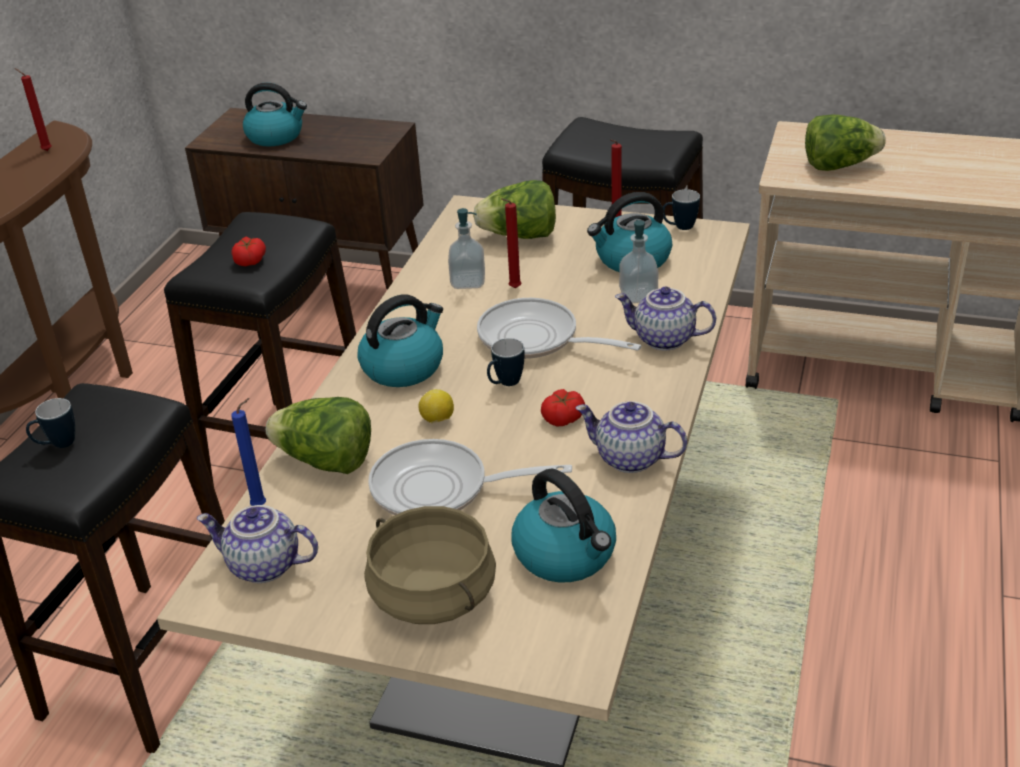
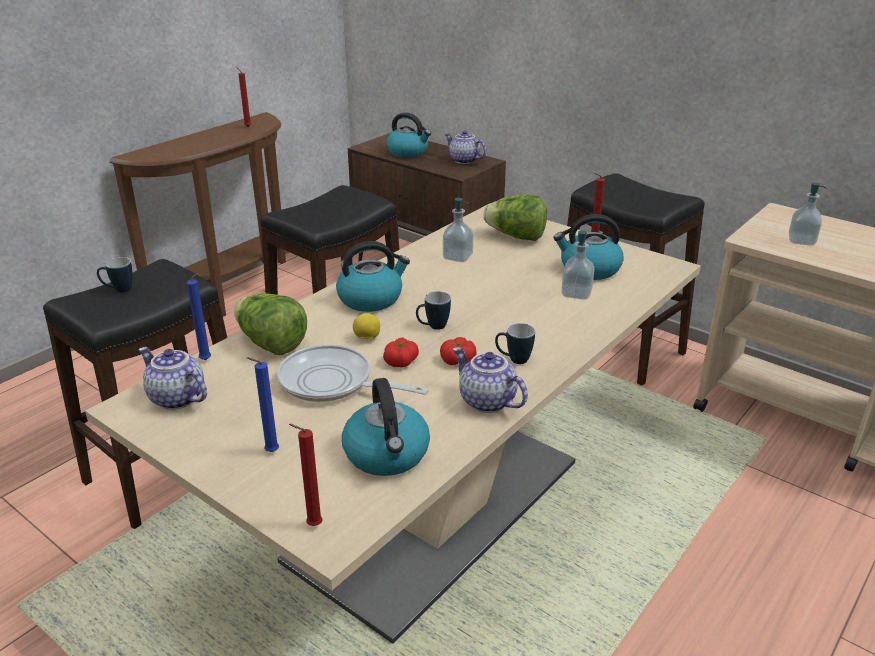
camera: 20 degrees right, 5 degrees down
tomato [232,236,266,266] -> tomato moved to [383,337,419,368]
beige cooking pot [364,506,496,624] -> blue candle [247,357,279,452]
frying pan [477,298,641,359] -> none
red candle [501,198,521,288] -> red candle moved to [289,424,323,526]
teapot [615,286,716,351] -> teapot moved to [445,131,486,164]
mug [663,189,700,230] -> mug moved to [495,323,535,364]
lettuce [805,114,886,171] -> soap dispenser [789,182,826,246]

